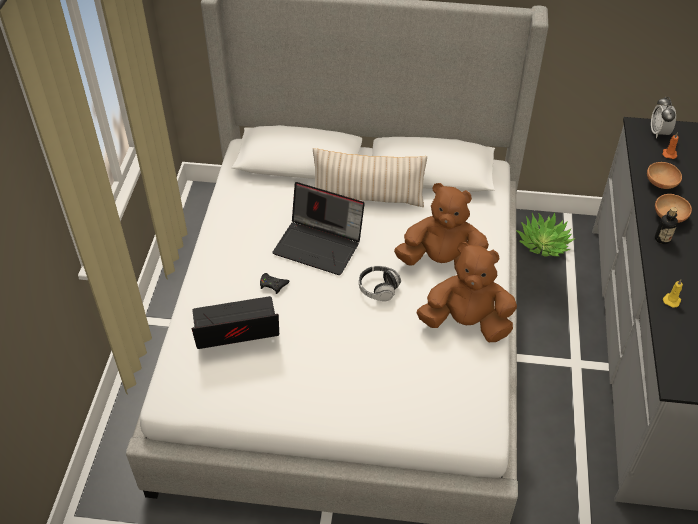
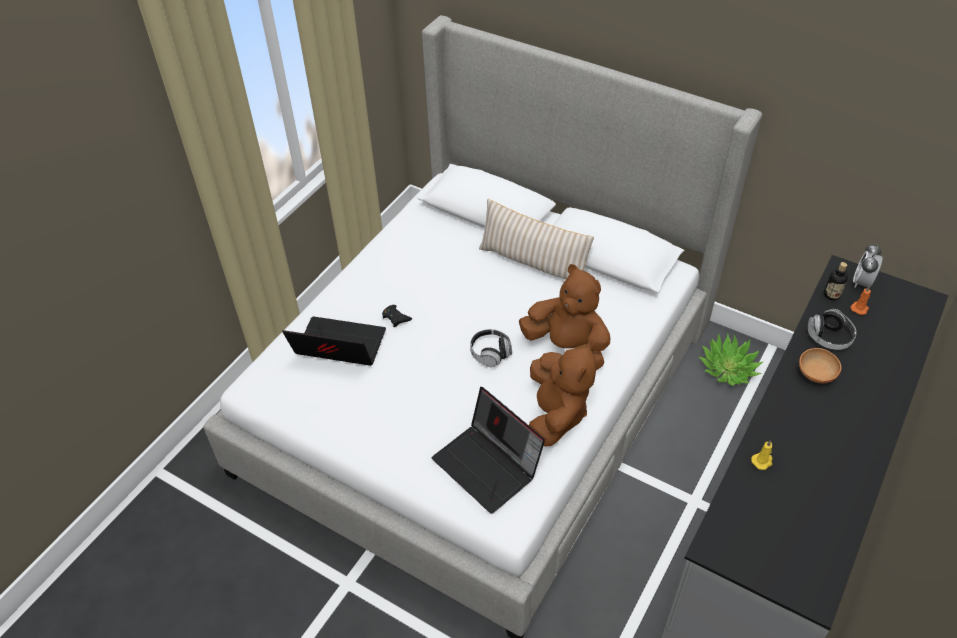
camera: 25 degrees right, 0 degrees up
laptop [272,182,365,275] -> laptop moved to [432,387,545,514]
brown plush toy [417,242,517,342] -> brown plush toy turned 60 degrees clockwise [529,341,596,447]
brown bowl [647,162,682,189] -> headphones [808,309,856,350]
bottle [655,207,678,244] -> bottle moved to [824,262,848,301]

